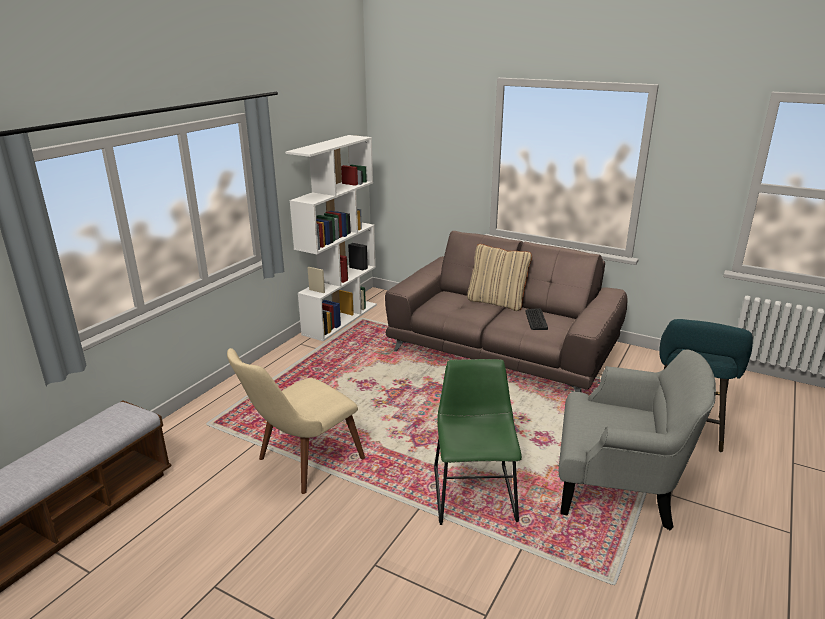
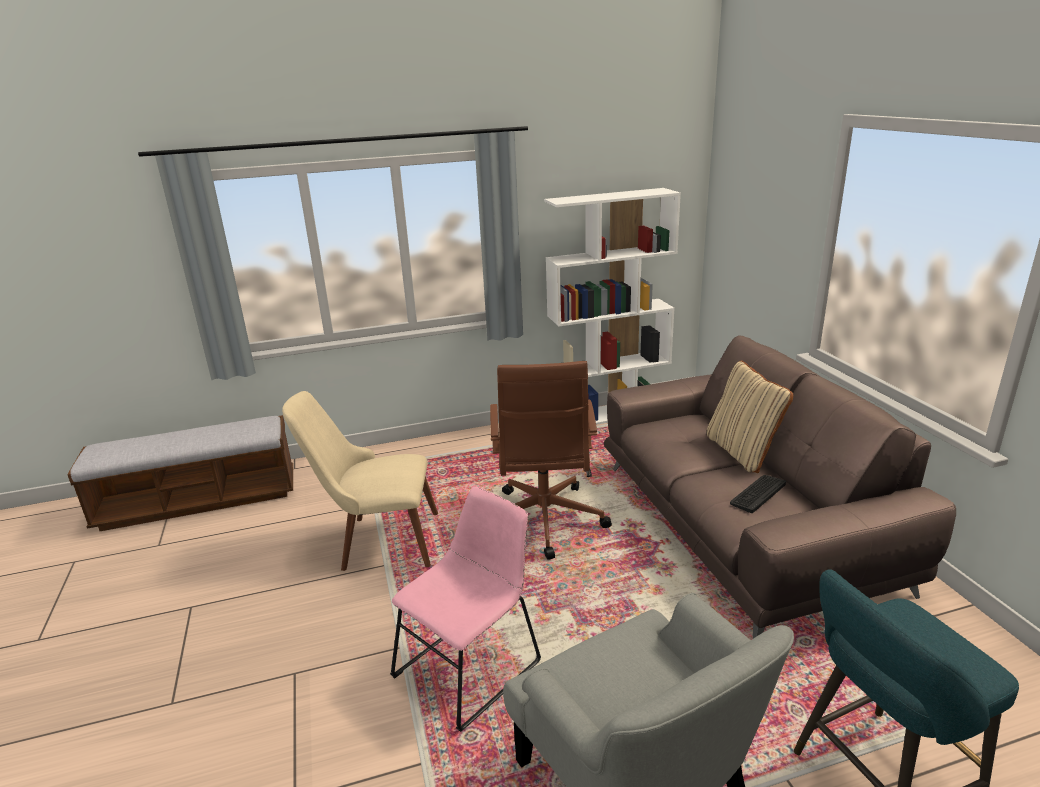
camera: 45 degrees right, 0 degrees up
green chair [434,359,522,525] -> pink chair [390,486,541,732]
none -> brown office chair [490,361,612,560]

